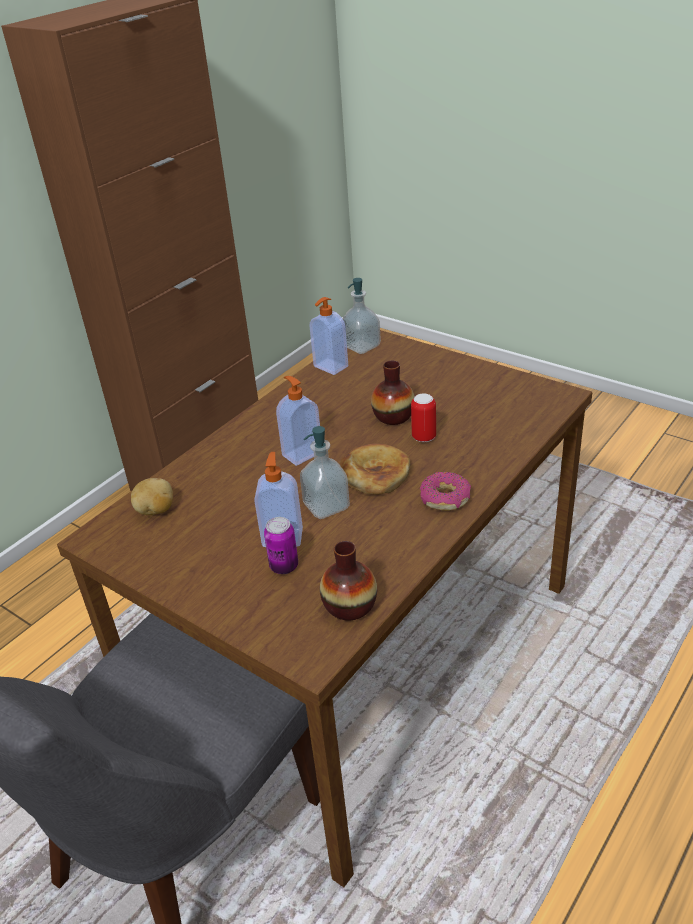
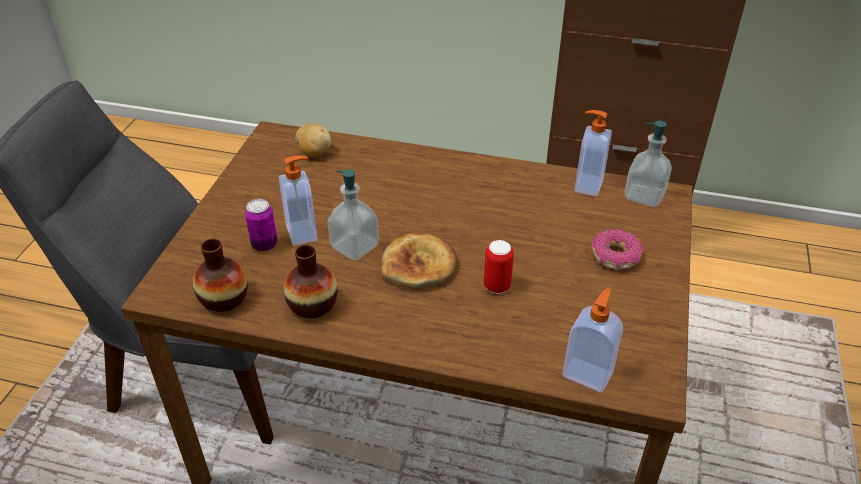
camera: 65 degrees right, 5 degrees up
soap dispenser [276,376,320,466] -> soap dispenser moved to [562,288,623,392]
vase [371,360,415,425] -> vase moved to [283,245,338,318]
donut [420,472,471,511] -> donut moved to [592,229,643,269]

